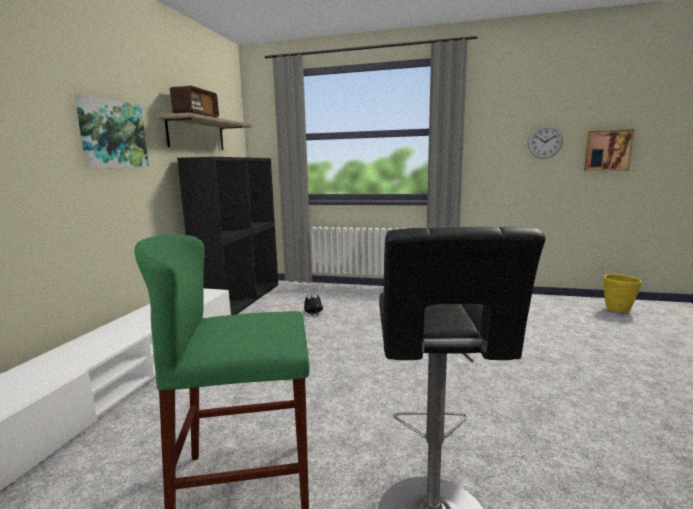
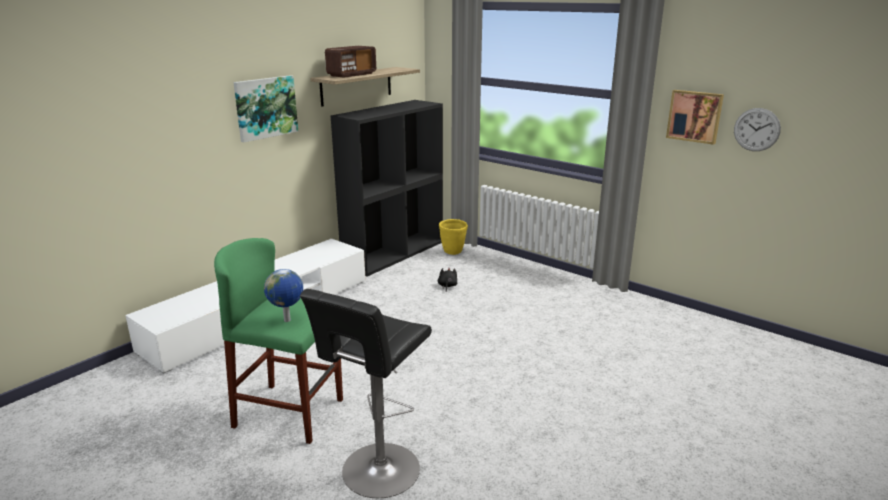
camera: 25 degrees right, 10 degrees up
picture [584,129,635,171] -> picture moved to [666,90,724,145]
yellow planter [604,274,642,312] -> yellow planter moved to [439,219,468,255]
none -> globe [264,269,303,322]

